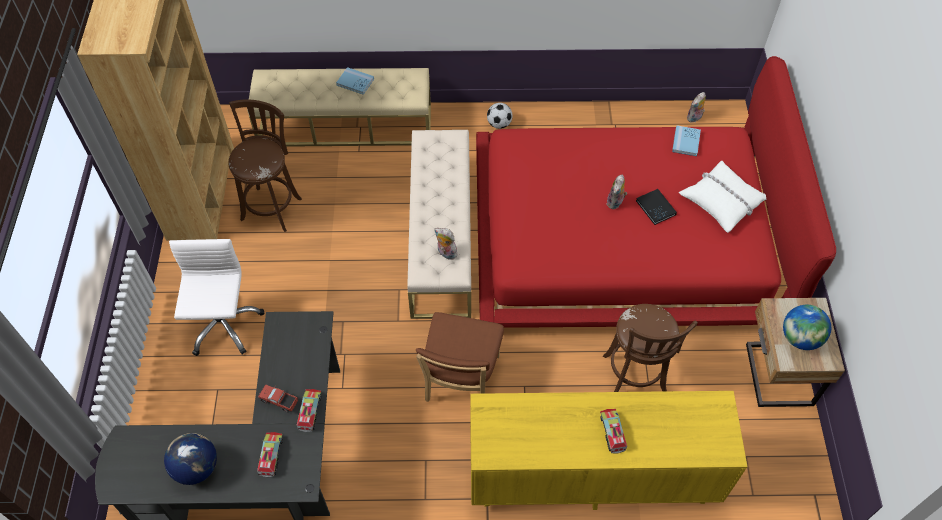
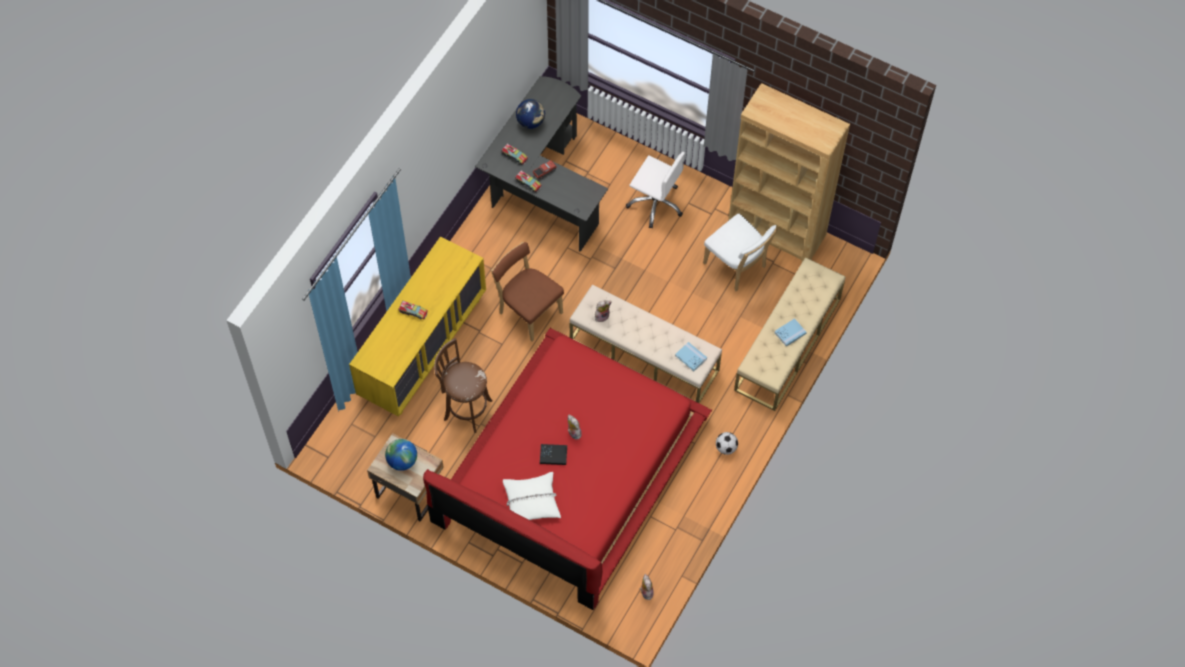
camera: 120 degrees right, 5 degrees up
brown stool [229,99,302,232] -> white chair [703,214,778,291]
blue book [672,125,701,156] -> blue book moved to [675,342,707,371]

